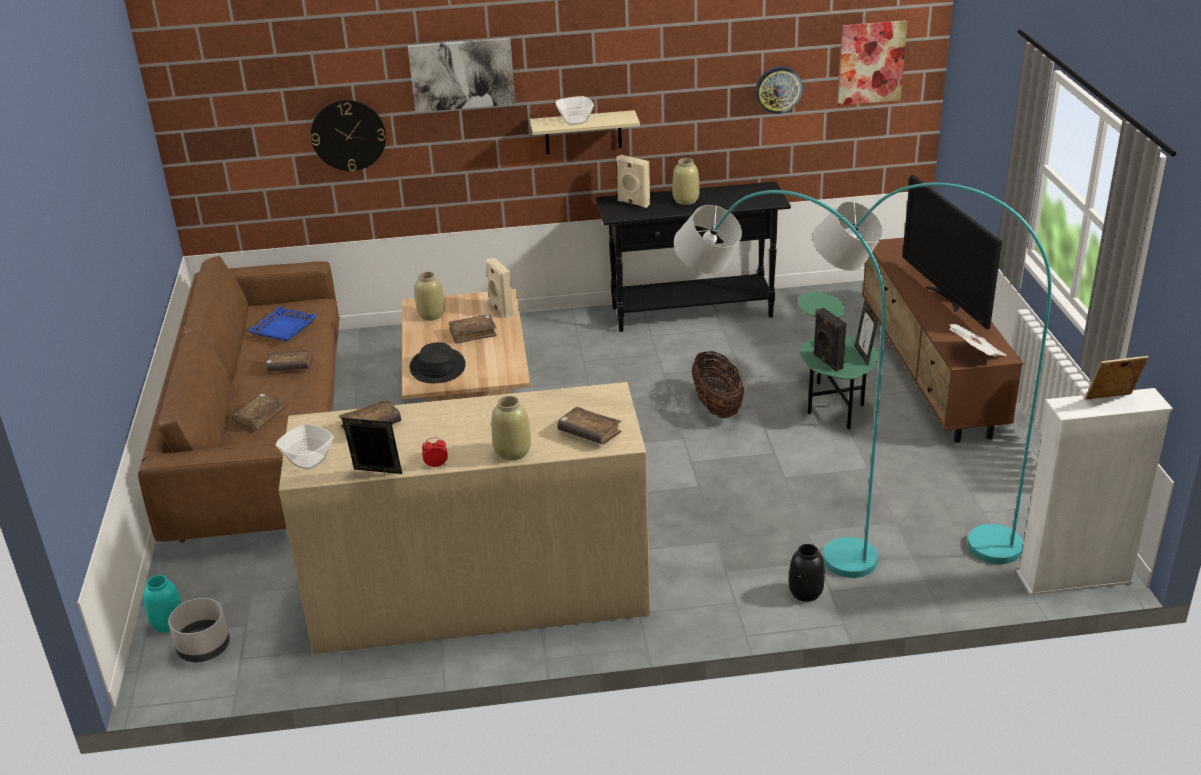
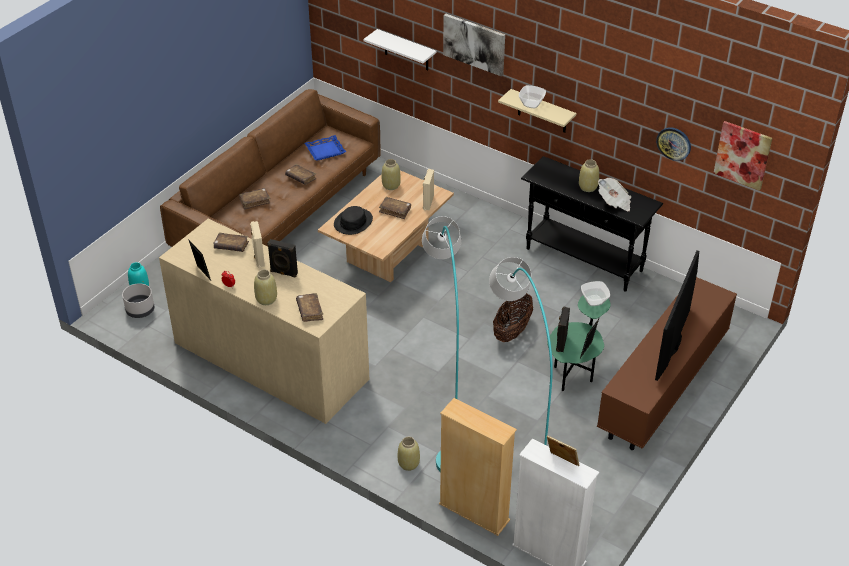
camera: 40 degrees right, 10 degrees up
bowl [276,424,334,470] -> bowl moved to [581,281,610,306]
wall clock [311,100,386,171] -> white shelf [363,29,436,70]
beige speaker [616,155,650,208] -> beige speaker moved to [250,221,265,268]
black vase [789,544,825,602] -> beige vase [398,437,420,471]
newspaper [949,324,1007,357] -> newspaper moved to [598,178,631,211]
none -> black speaker [267,239,298,278]
none -> beige bookcase [439,398,517,536]

